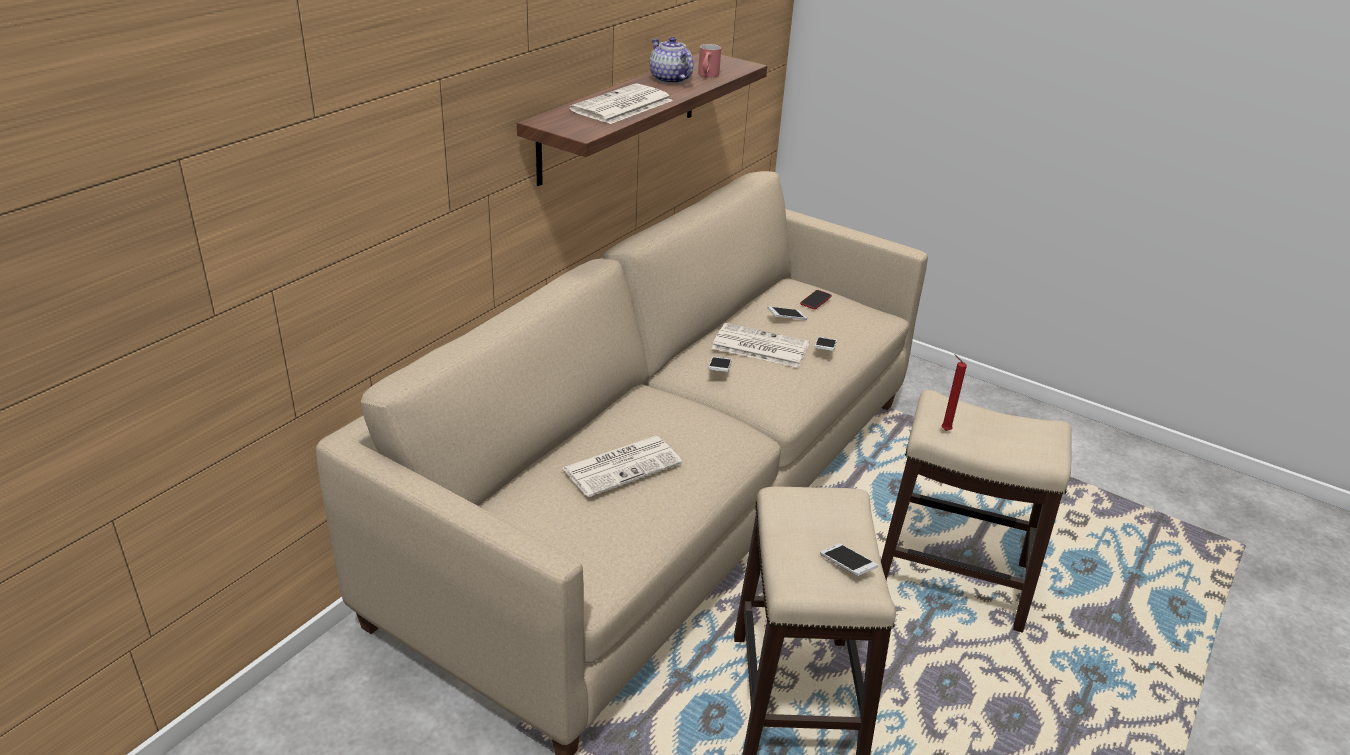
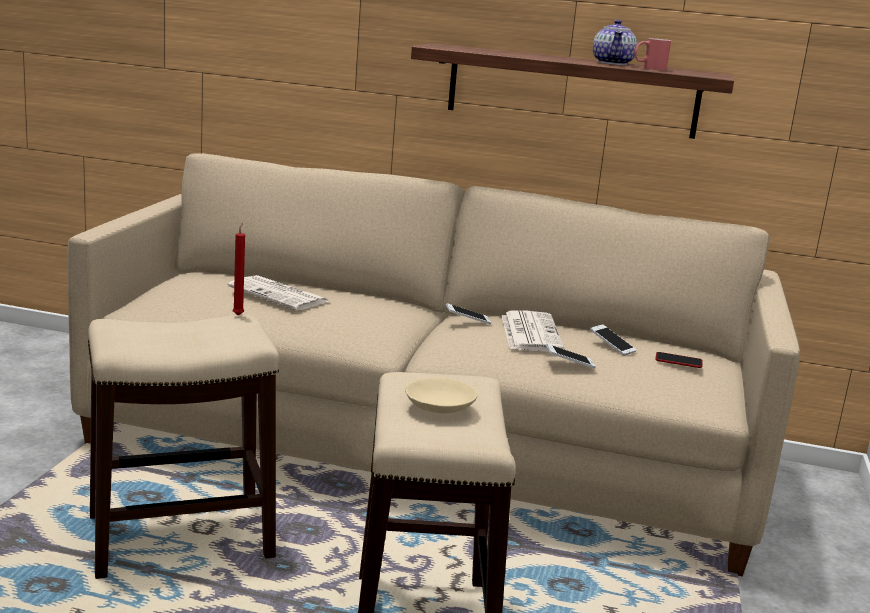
camera: 70 degrees right, 15 degrees down
newspaper [569,84,673,124] -> none
teapot [650,37,693,84] -> teapot turned 150 degrees clockwise [593,19,637,65]
phone [820,543,878,576] -> none
red candle [942,354,967,431] -> red candle moved to [233,223,245,316]
none -> beige bowl [405,378,478,414]

